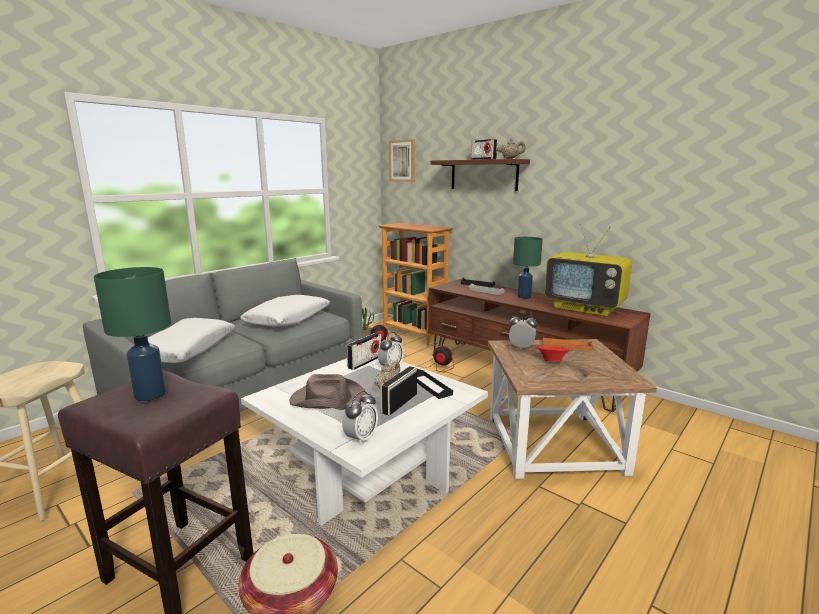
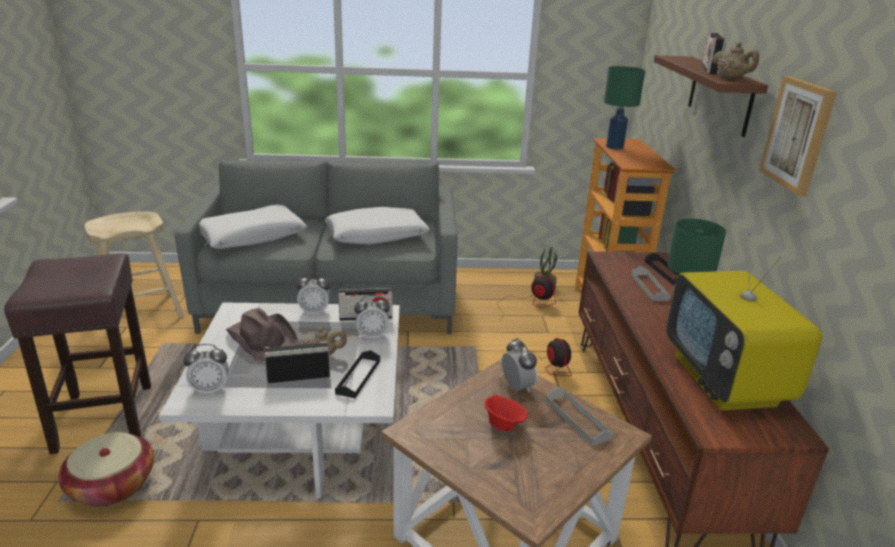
camera: 45 degrees right, 10 degrees up
green table lamp [94,267,171,401] -> green table lamp moved to [604,66,645,150]
picture [389,139,415,182] -> picture moved to [759,76,837,196]
orange tray [543,336,592,351] -> grey tray [546,388,613,446]
none -> alarm clock [296,273,331,315]

